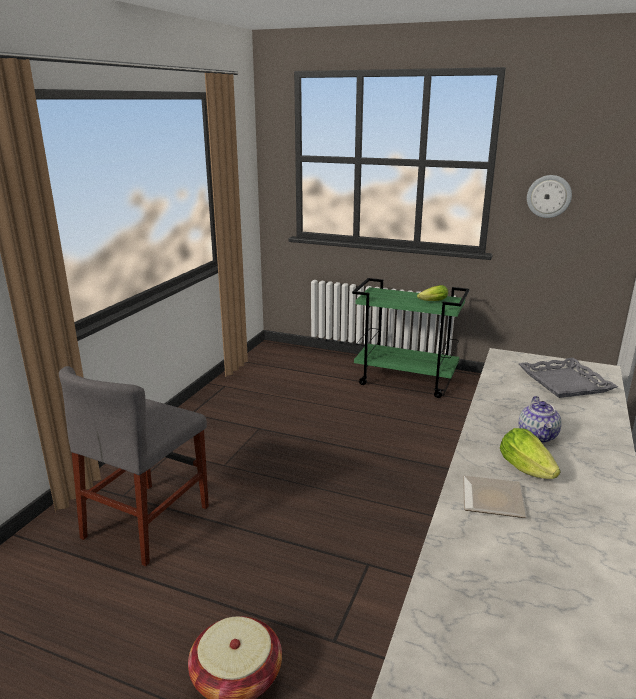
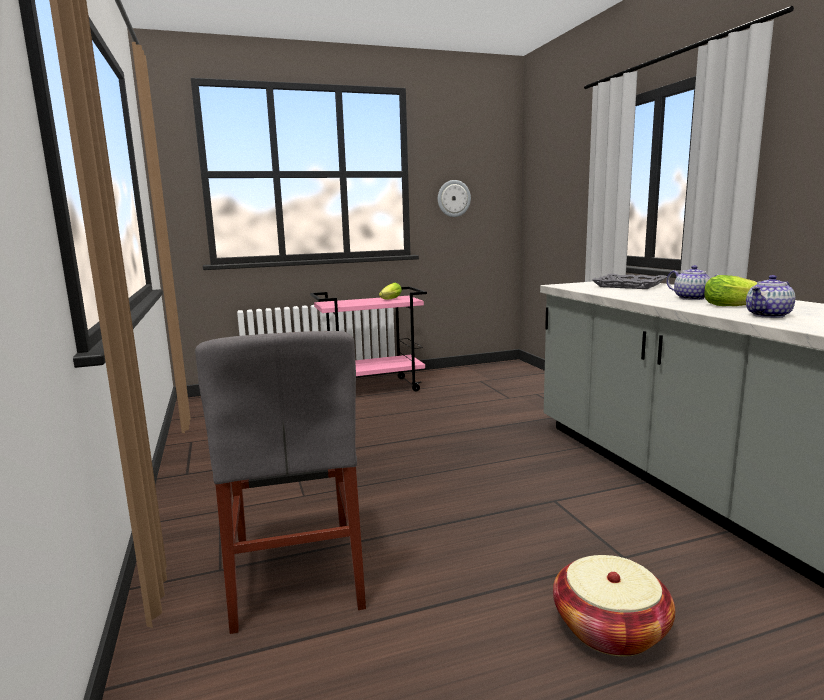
camera: 40 degrees left, 10 degrees down
green cart [352,278,469,398] -> pink cart [310,287,427,392]
plate [463,475,527,518] -> teapot [746,275,795,318]

